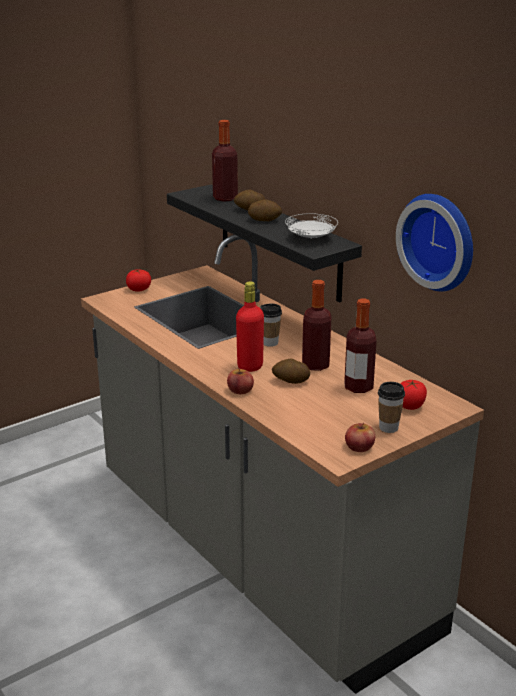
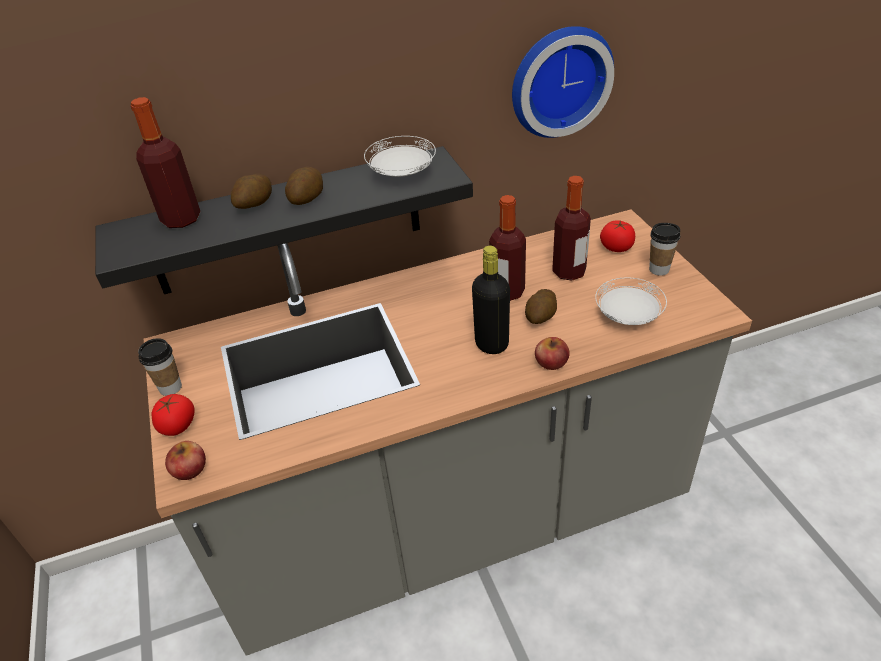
camera: 70 degrees left, 15 degrees up
red bottle [236,282,264,372] -> black bottle [472,246,510,354]
cup [260,304,282,347] -> cup moved to [138,338,182,396]
apple [345,423,375,452] -> apple moved to [165,441,206,480]
none -> white plate [595,277,667,325]

